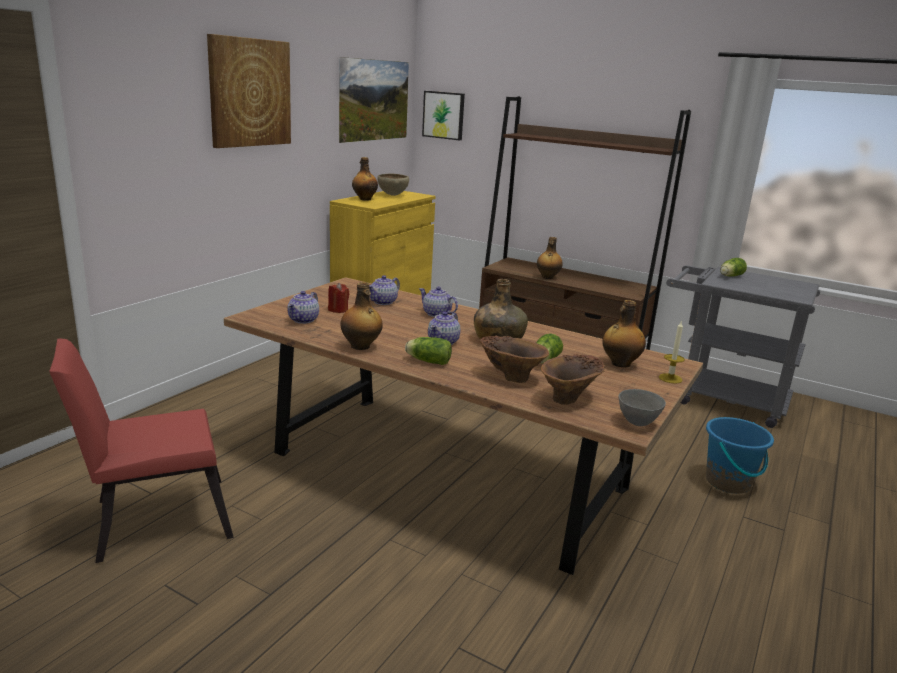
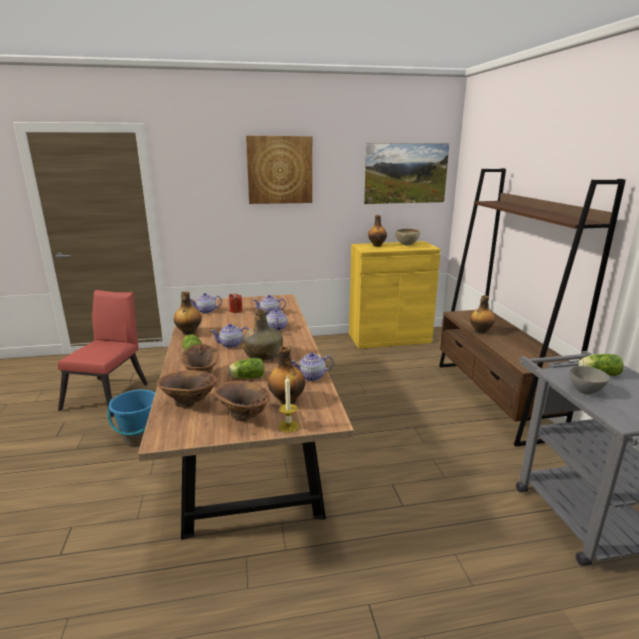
camera: 50 degrees right, 0 degrees up
red chair [49,339,234,563] -> red chair turned 75 degrees clockwise [58,290,148,417]
picture [422,91,465,140] -> none
grey bowl [618,389,666,426] -> grey bowl moved to [569,366,610,394]
blue bucket [706,417,774,494] -> blue bucket moved to [107,389,155,446]
none -> brown vase [214,381,270,422]
none -> teapot [292,352,333,381]

